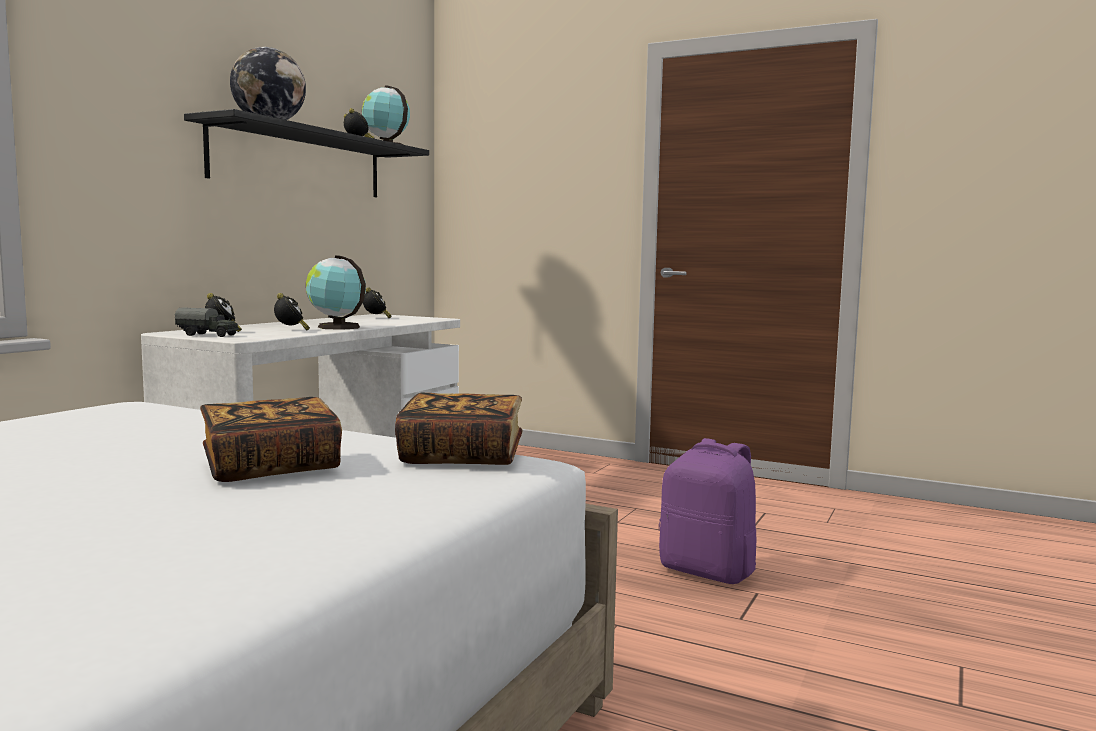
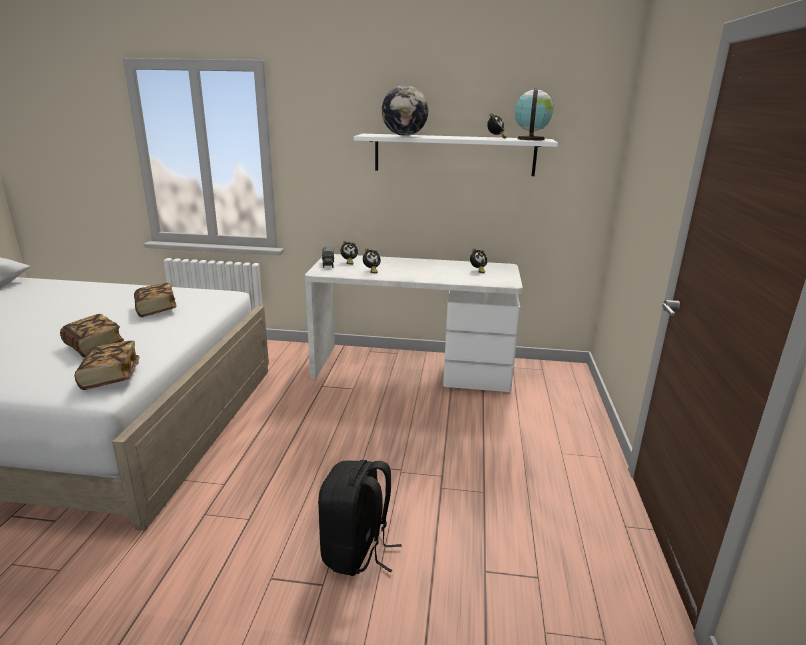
camera: 70 degrees right, 15 degrees up
black shelf [184,109,429,197] -> white shelf [354,134,558,176]
globe [306,255,366,330] -> none
purple backpack [659,438,757,584] -> black backpack [318,460,402,576]
none -> book [134,283,176,317]

